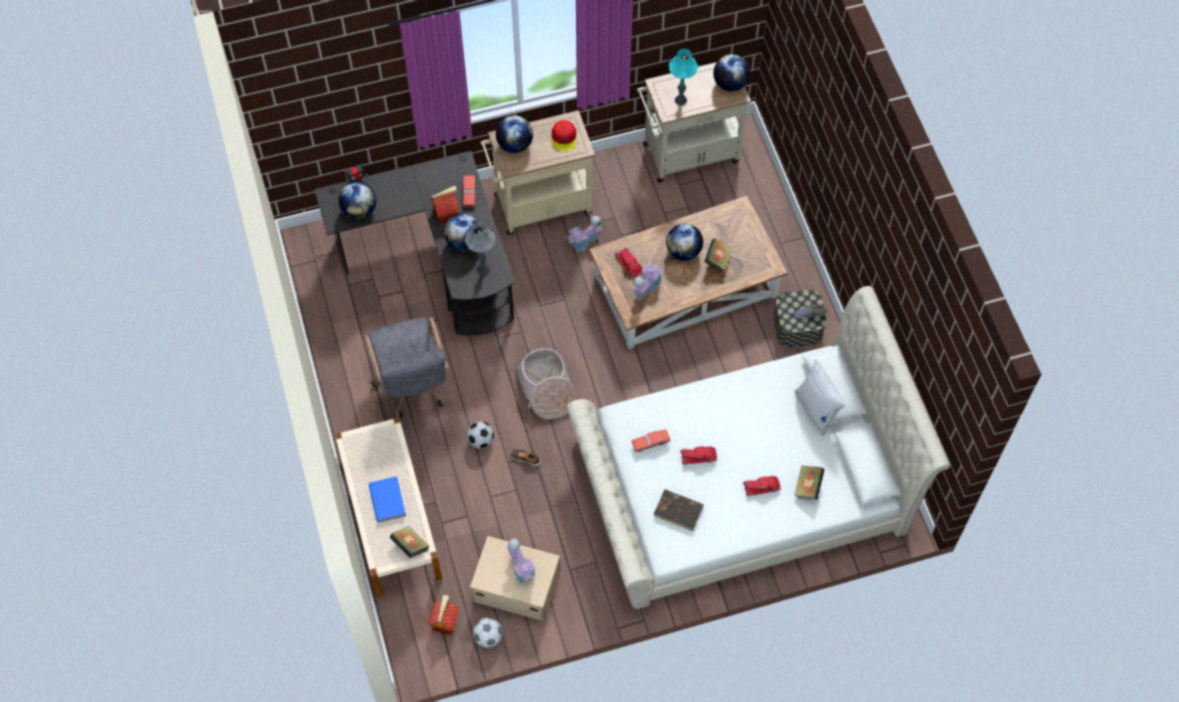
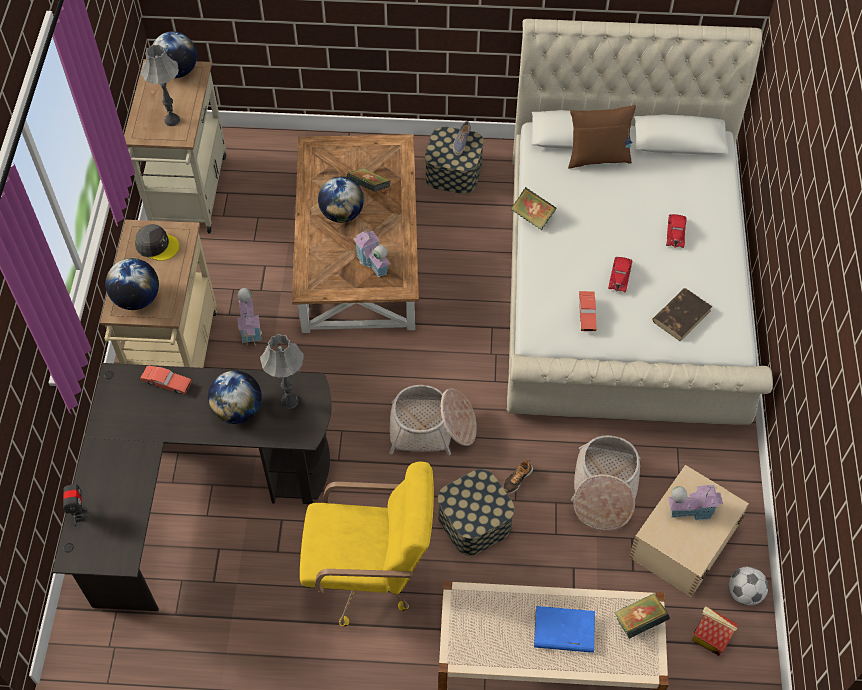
camera: 70 degrees left, 5 degrees down
globe [338,181,376,219] -> none
grey office chair [365,317,449,418] -> yellow office chair [300,462,434,626]
toy house [430,186,460,223] -> none
football [467,421,494,449] -> storage box [438,469,515,556]
red cap [552,120,576,152] -> grey cap [135,224,179,261]
red toy car [615,248,643,277] -> none
turquoise table lamp [669,49,699,105] -> grey table lamp [140,45,180,126]
book [794,466,824,500] -> book moved to [511,187,557,230]
grey pillow [795,359,846,436] -> brown pillow [568,105,636,169]
none -> basket [571,435,641,531]

